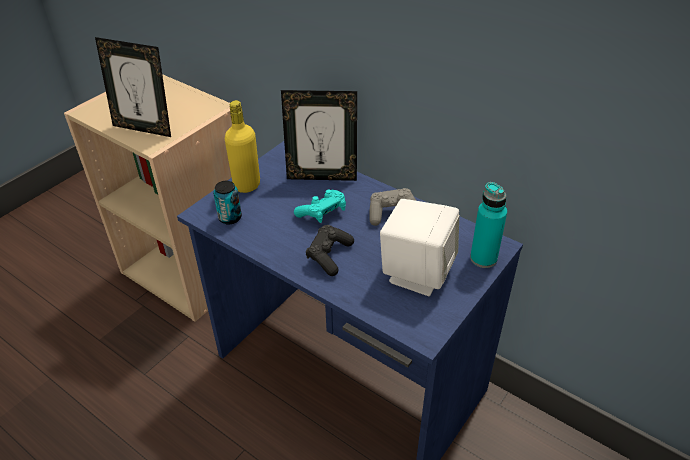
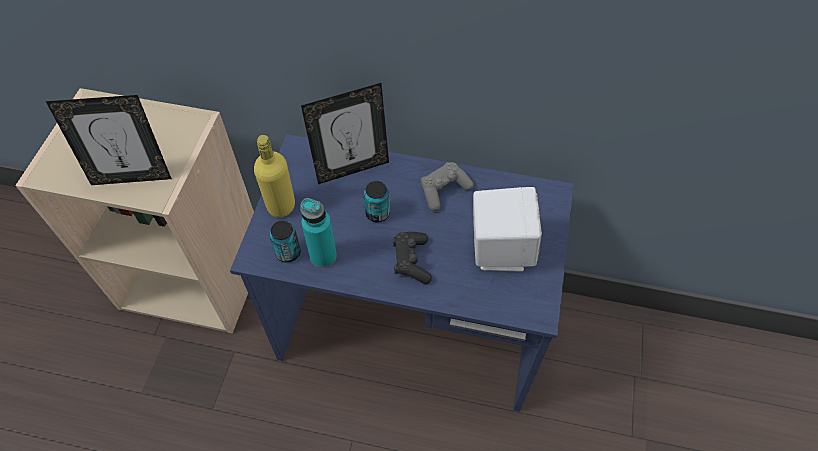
camera: 25 degrees left, 15 degrees up
turquoise game controller [294,190,346,223] -> can [364,181,390,222]
turquoise bottle [470,182,507,268] -> turquoise bottle moved to [300,198,337,268]

